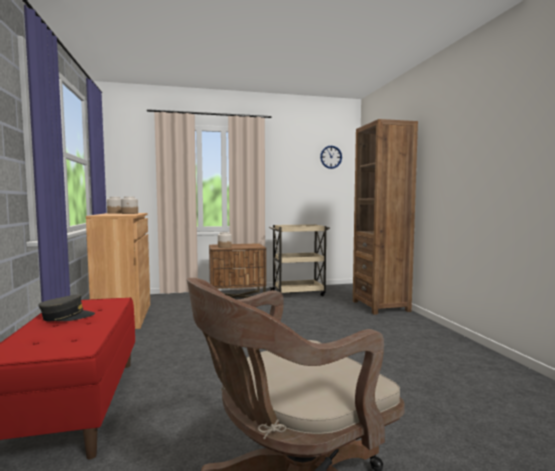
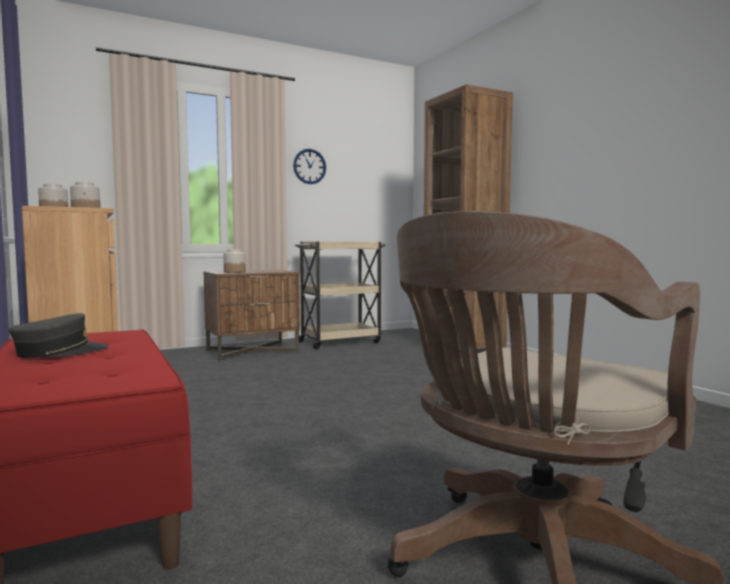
camera: 15 degrees left, 0 degrees up
wall clock [320,145,342,169] -> wall clock moved to [293,149,326,184]

